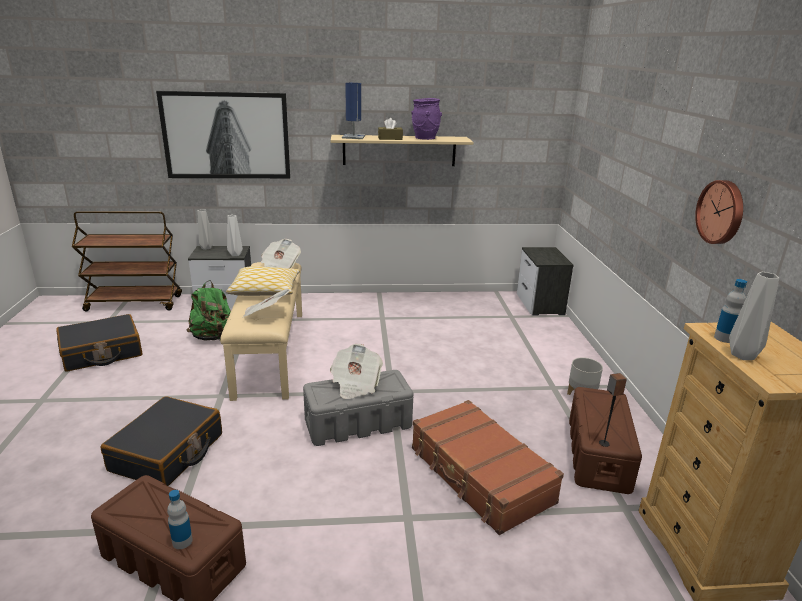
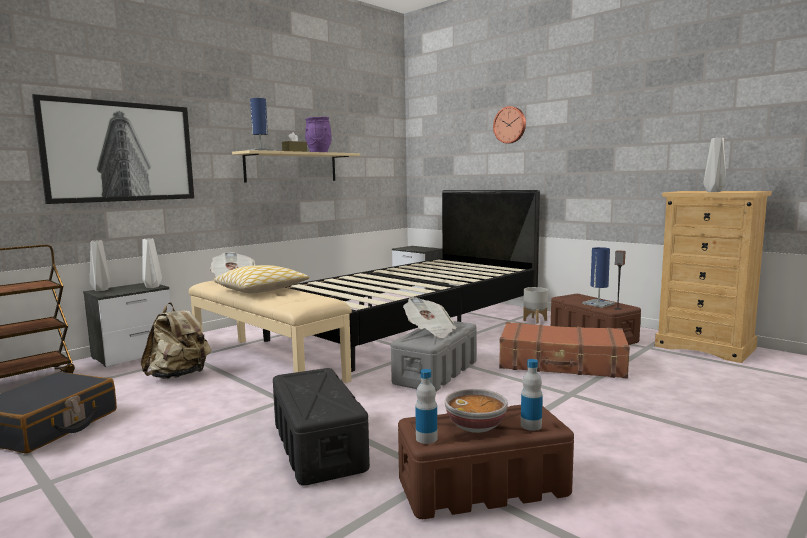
camera: 40 degrees left, 15 degrees down
black suitcase [101,396,222,486] -> black storage box [273,368,370,486]
green backpack [186,280,231,341] -> beige backpack [141,302,211,379]
newspaper [242,288,290,318] -> none
wall clock [695,180,743,244] -> wall clock moved to [493,106,526,144]
bottle [714,279,747,343] -> bottle moved to [415,369,437,444]
none -> black bed [263,190,540,372]
none -> bowl [445,389,508,433]
none -> blue table lamp [582,247,615,308]

